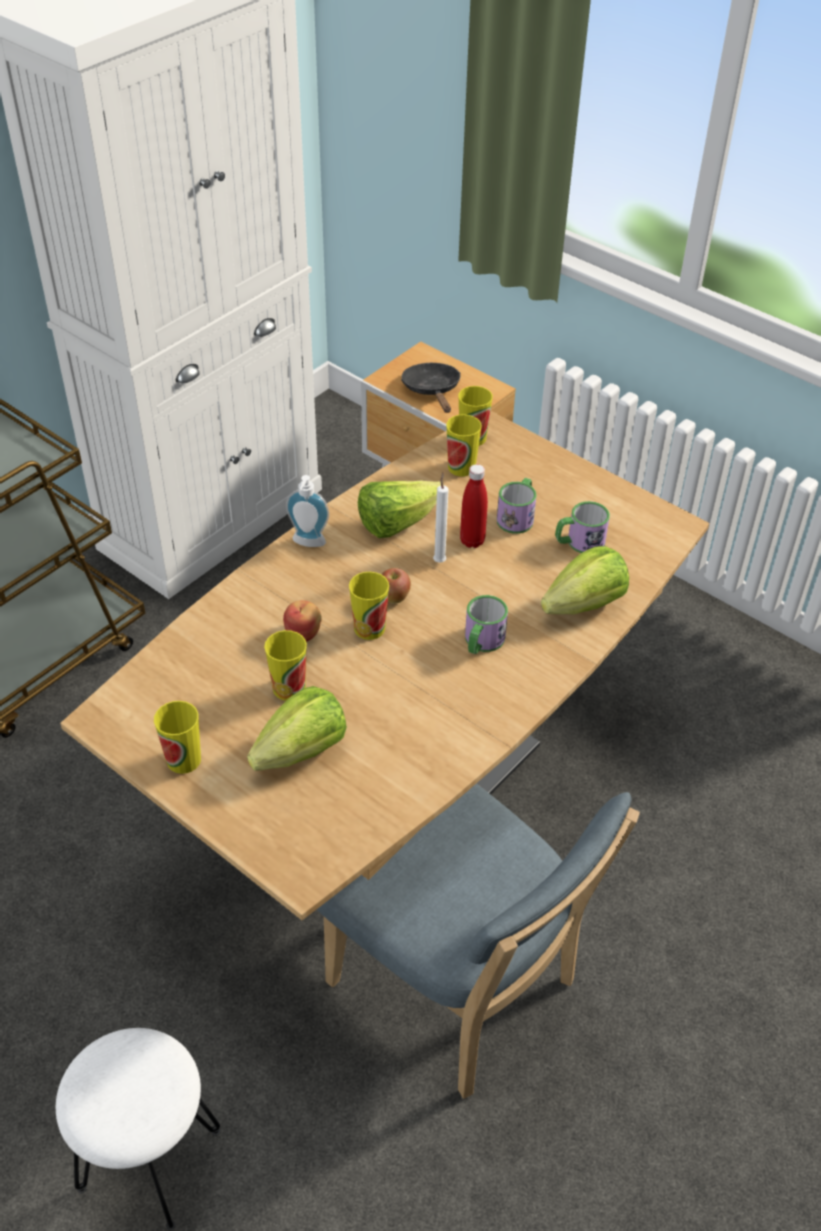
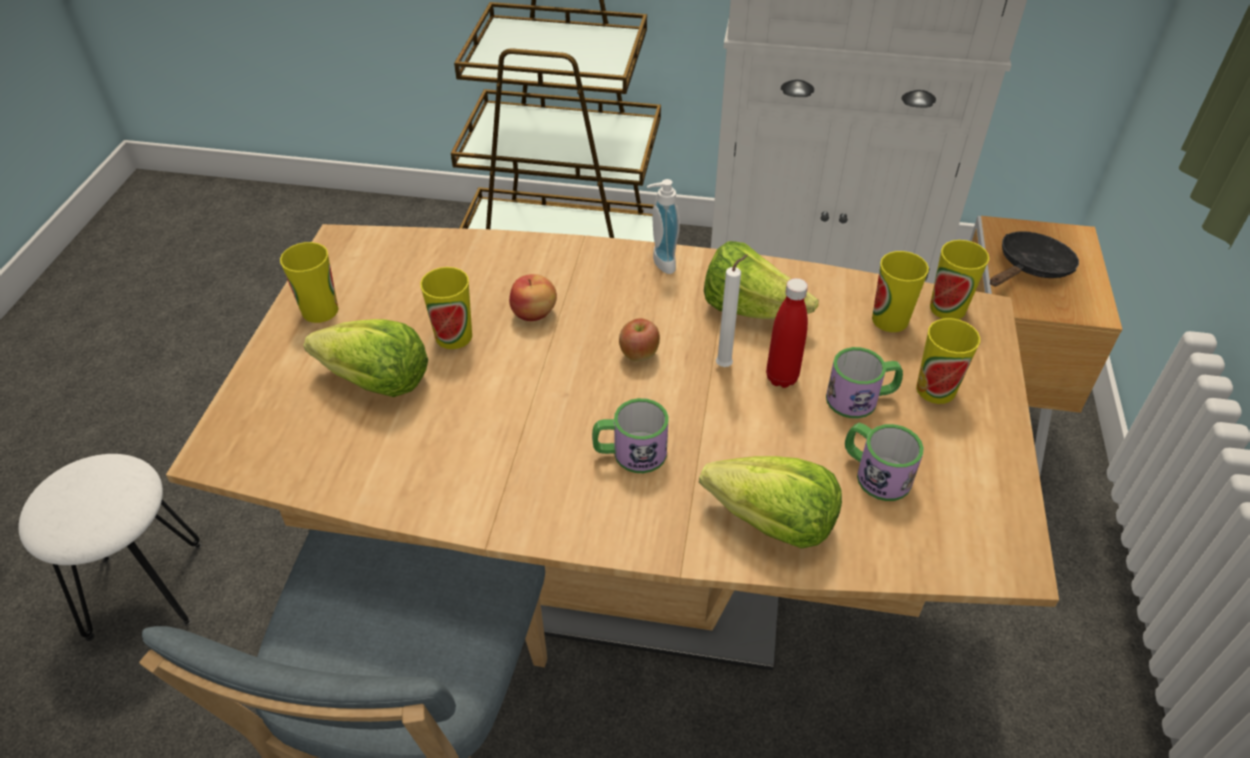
camera: 60 degrees right, 0 degrees up
cup [349,572,389,640] -> cup moved to [916,318,980,404]

